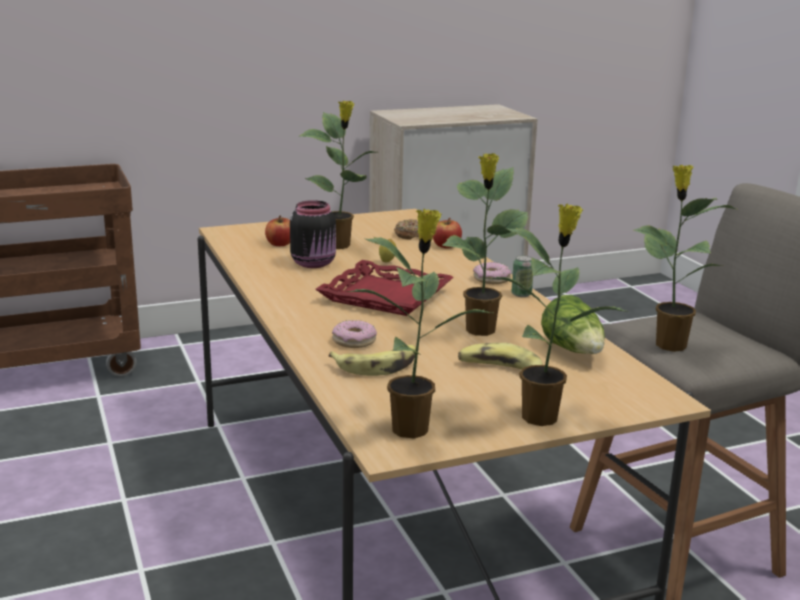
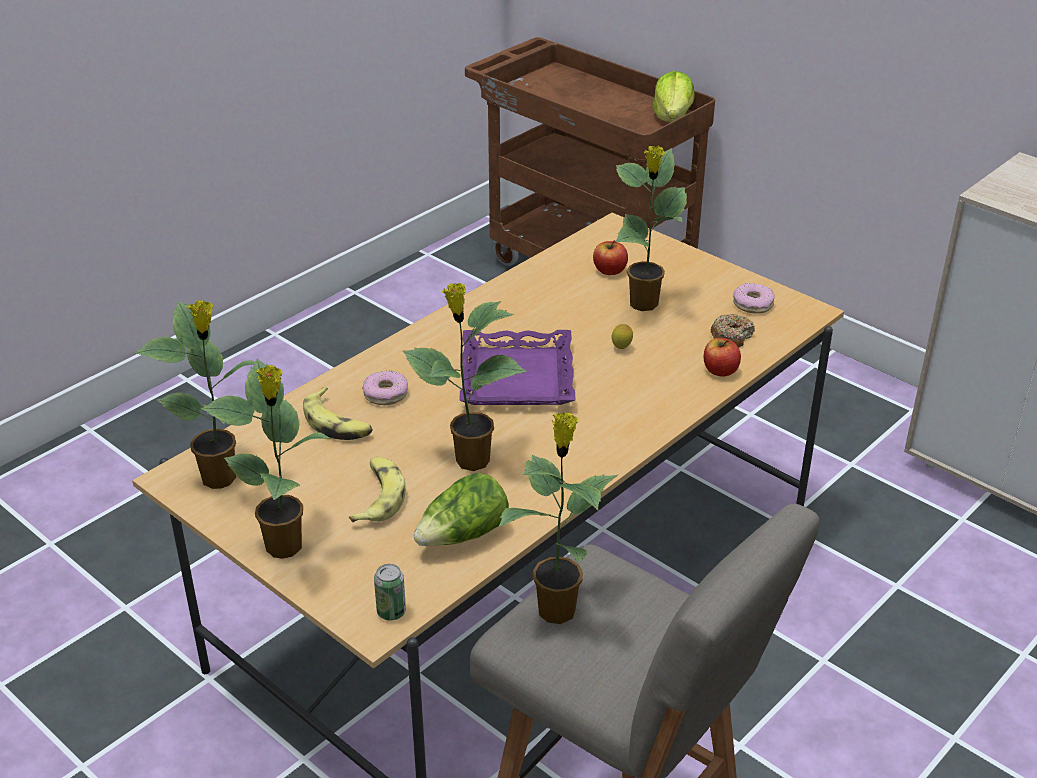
camera: 65 degrees right, 15 degrees up
black jar [290,200,336,268] -> none
red tray [315,260,454,316] -> purple tray [459,330,576,405]
donut [473,262,511,284] -> donut moved to [733,283,775,314]
can [511,255,533,297] -> can moved to [374,564,406,621]
none -> lettuce [653,71,695,122]

